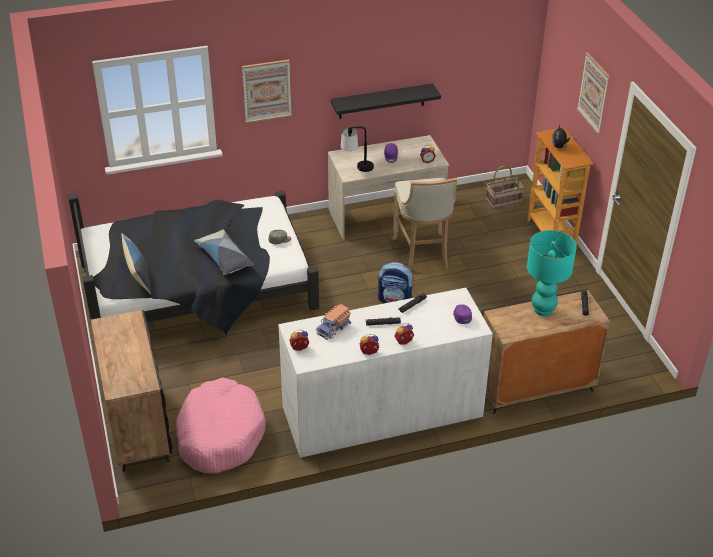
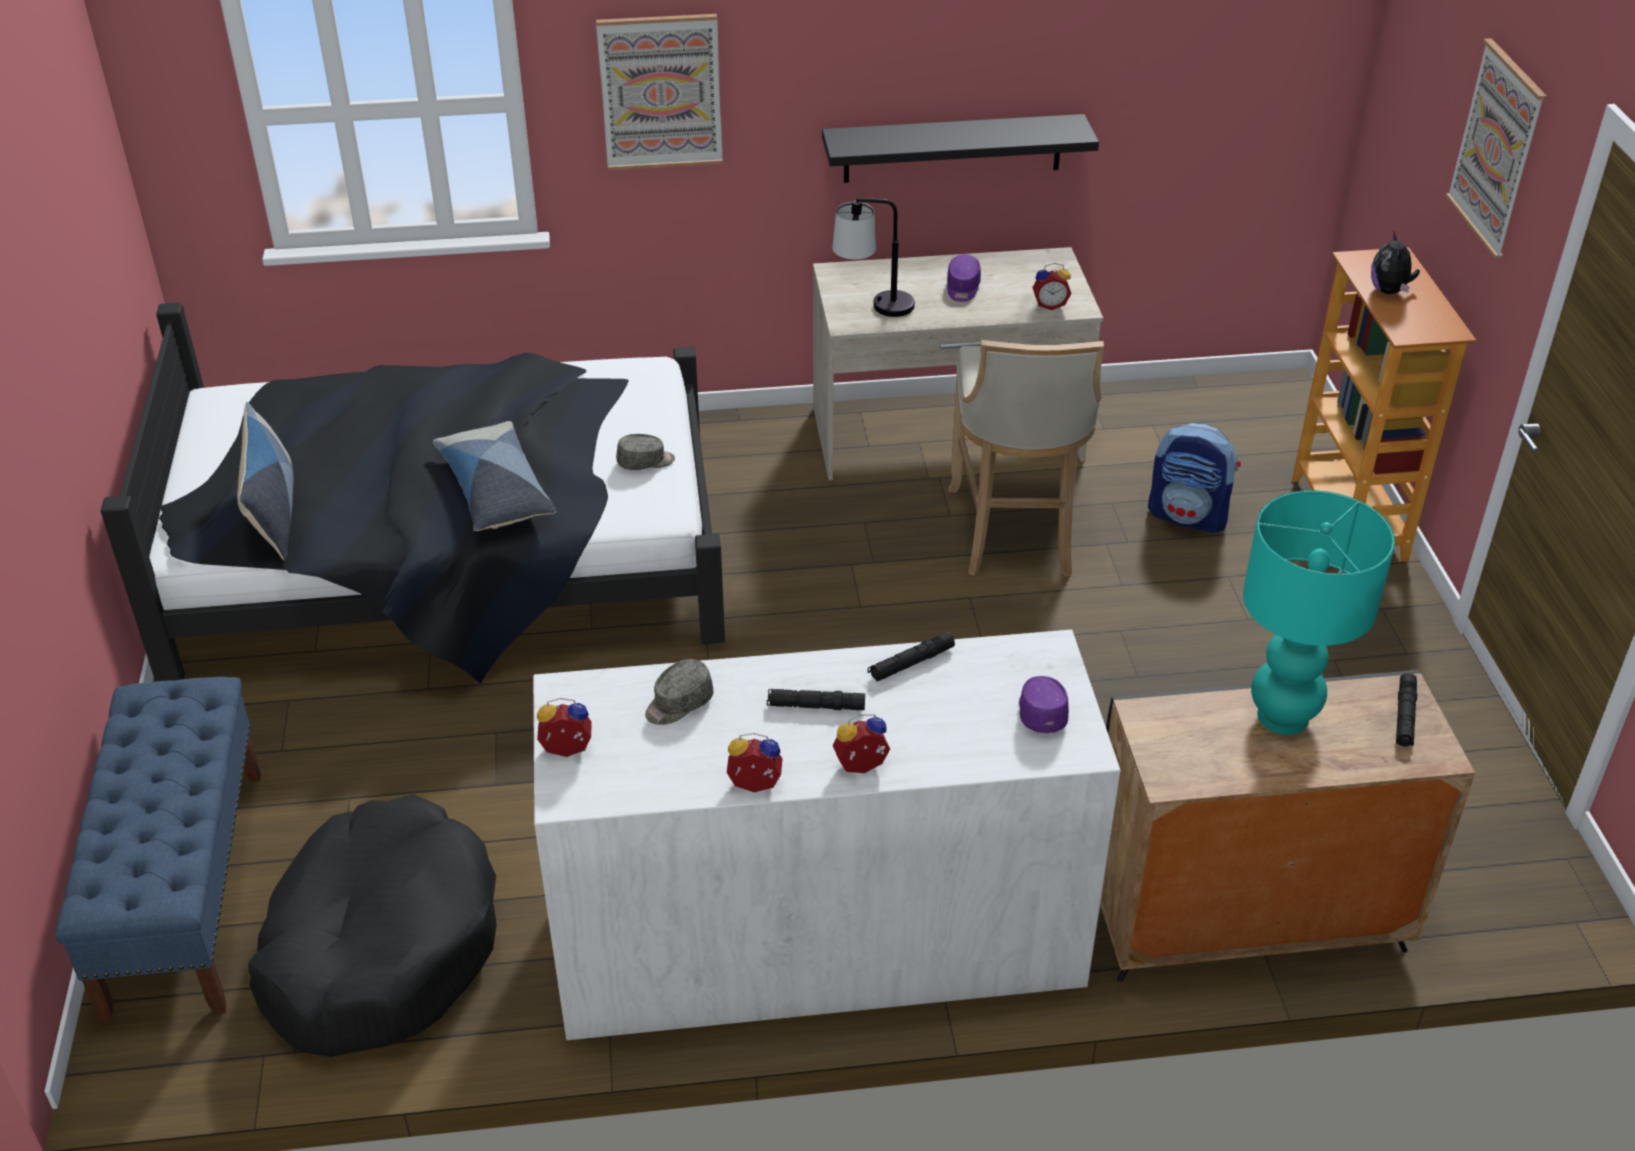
camera: 10 degrees right, 0 degrees up
black cabinet [91,310,172,472] -> blue bench [55,677,261,1026]
pink dog bed [176,377,266,474] -> black dog bed [248,794,497,1057]
toy truck [315,304,351,340] -> grey cap [645,659,714,725]
backpack [378,262,414,303] -> backpack moved to [1148,423,1241,534]
basket [486,165,524,209] -> none

